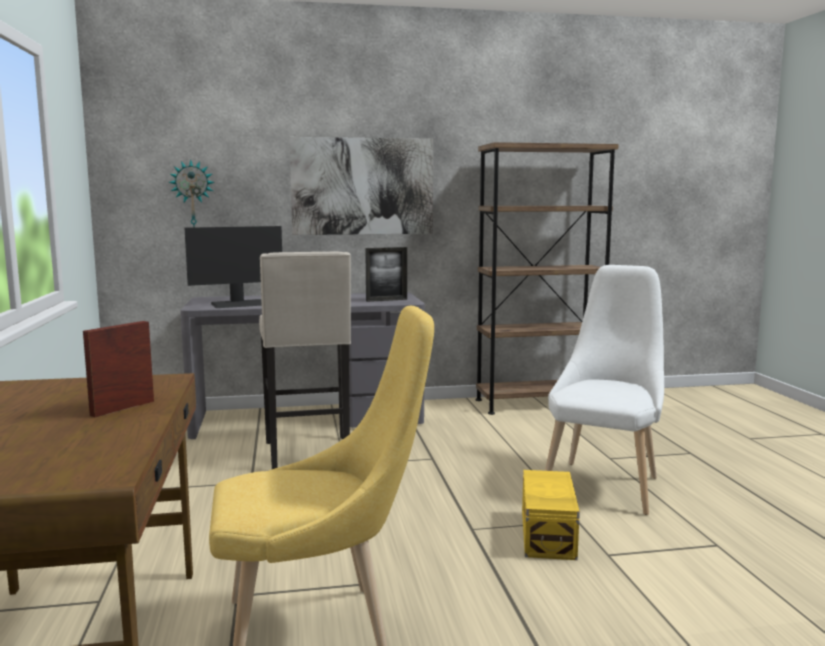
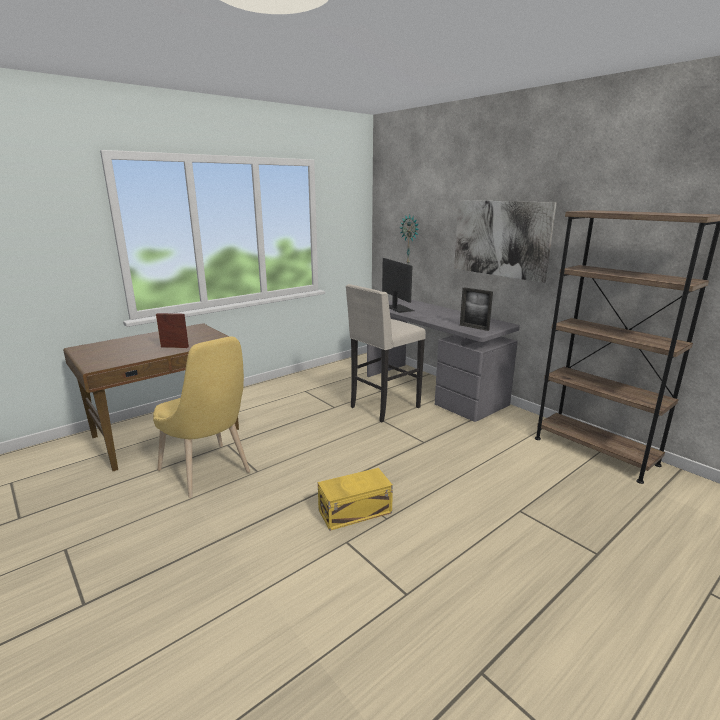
camera: 60 degrees right, 10 degrees up
monitor [185,226,282,308] -> monitor turned 150 degrees counterclockwise [382,258,414,313]
white chair [545,265,664,515] -> none

